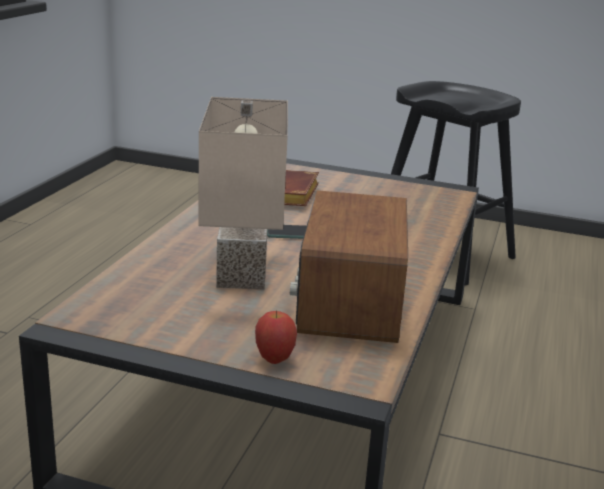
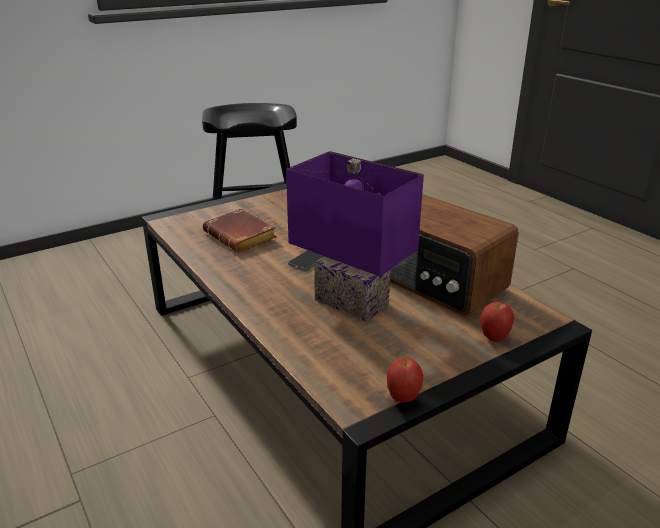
camera: 50 degrees left, 5 degrees up
beige table lamp [198,97,288,290] -> purple table lamp [286,151,424,321]
none -> apple [387,358,423,402]

